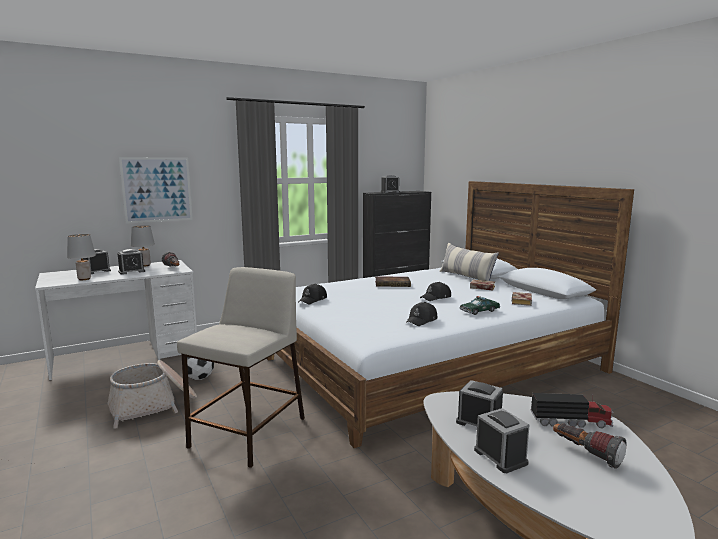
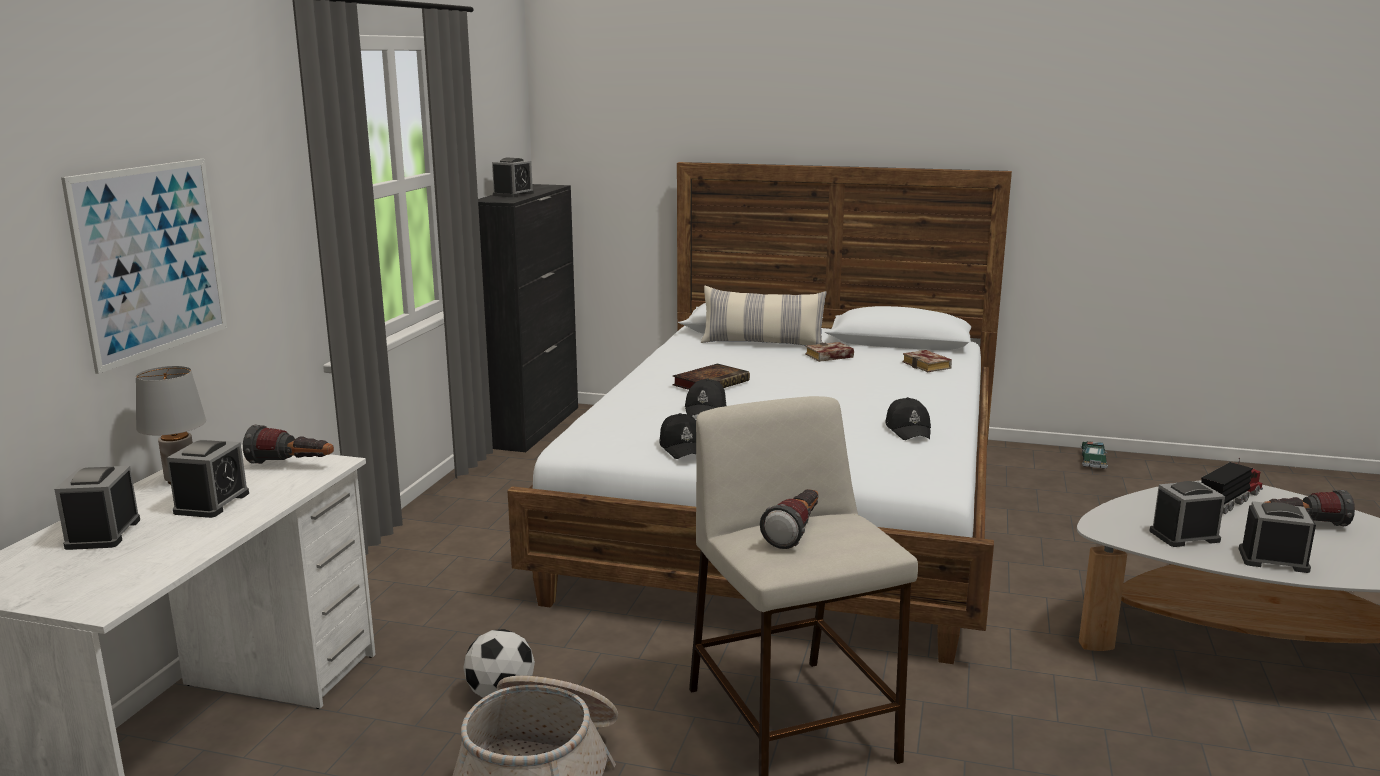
camera: 45 degrees left, 5 degrees up
grey table lamp [67,234,96,280] -> none
black cap [420,282,451,301] -> black cap moved to [685,378,727,416]
toy car [460,296,500,315] -> toy car moved to [1081,441,1108,469]
none -> flashlight [760,489,818,549]

